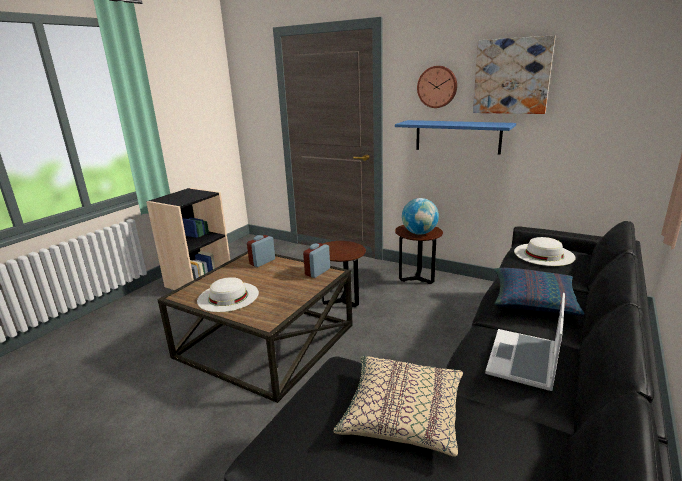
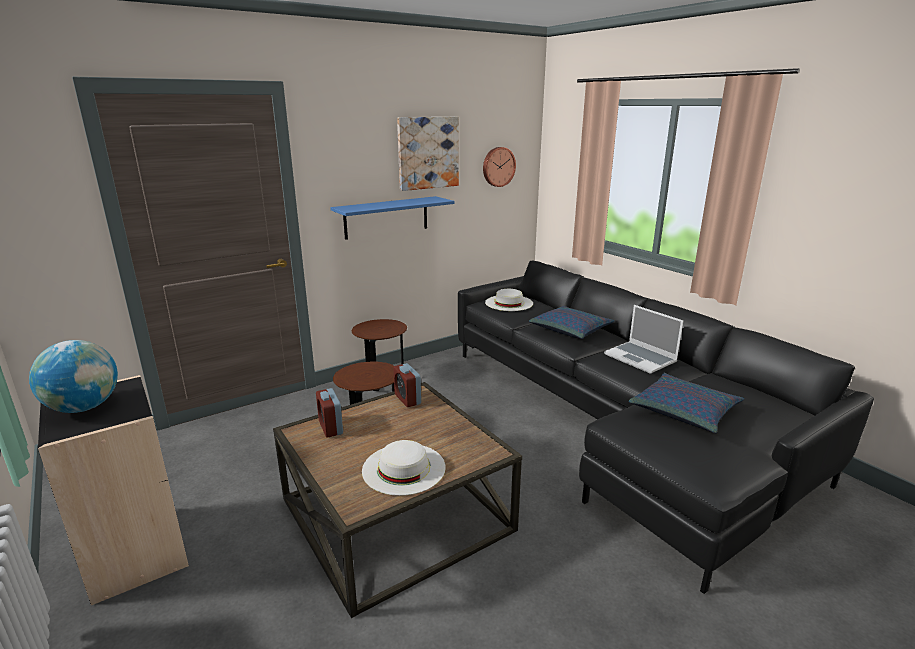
camera: 65 degrees left, 0 degrees up
beige pillow [333,356,463,457] -> blue pillow [629,373,744,434]
globe [402,198,439,235] -> globe moved to [29,340,118,413]
wall clock [417,66,457,108] -> wall clock moved to [483,147,516,187]

